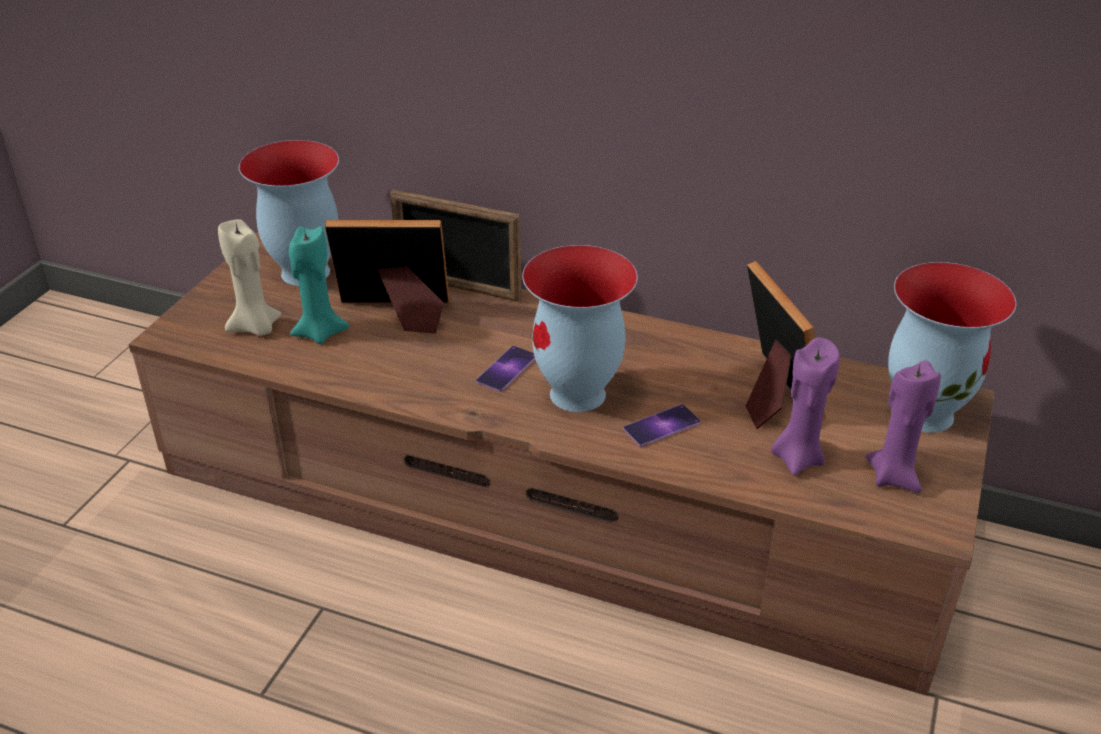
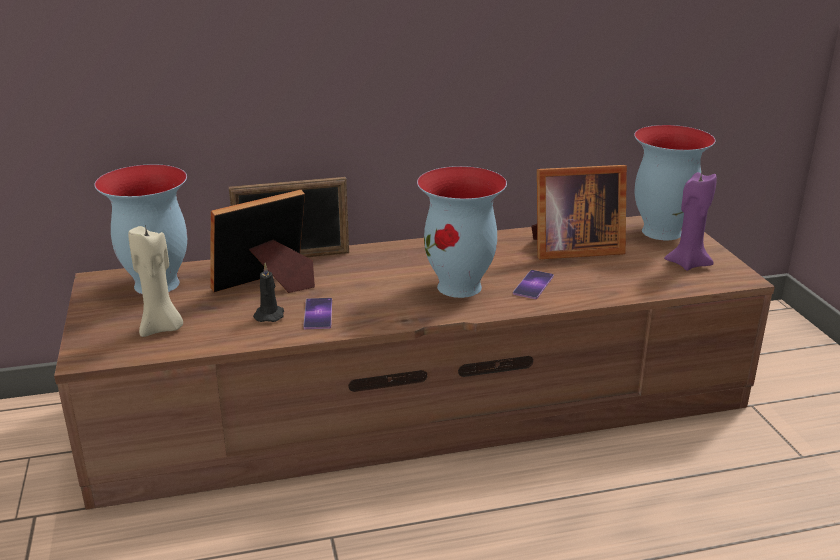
camera: 35 degrees left, 10 degrees down
turquoise candle [289,226,349,344] -> none
phone [476,346,535,392] -> phone moved to [303,298,332,329]
picture frame [746,261,826,429] -> picture frame turned 135 degrees clockwise [531,165,627,259]
purple candle [771,337,840,476] -> none
none -> black candle [253,263,284,322]

